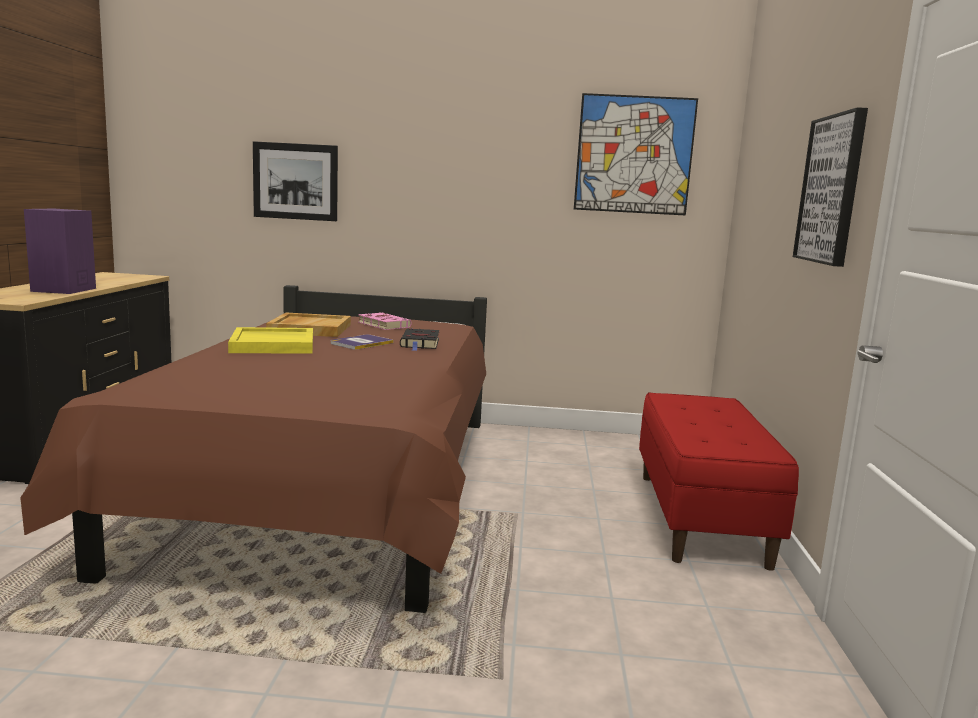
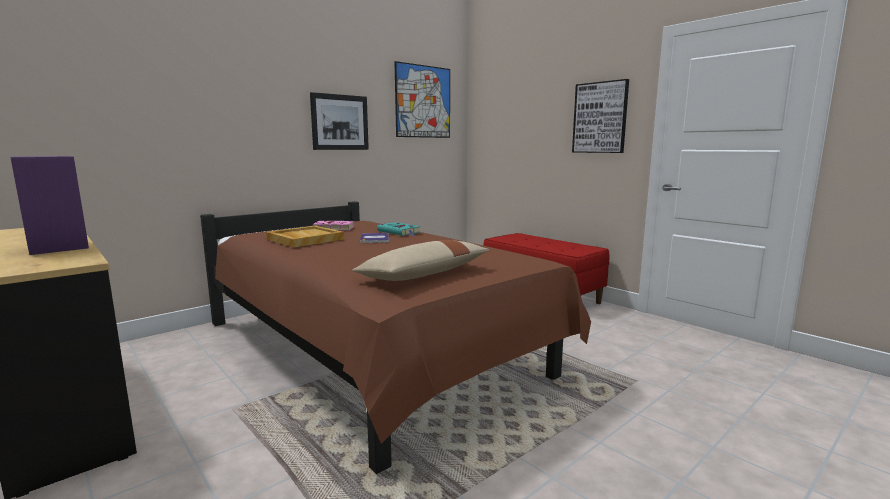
camera: 45 degrees left, 0 degrees up
yellow tray [228,327,313,354] -> none
picture [253,141,338,221] -> picture moved to [310,92,369,150]
black book [400,328,439,351] -> turquoise book [377,222,420,236]
none -> beige pillow [352,240,489,281]

